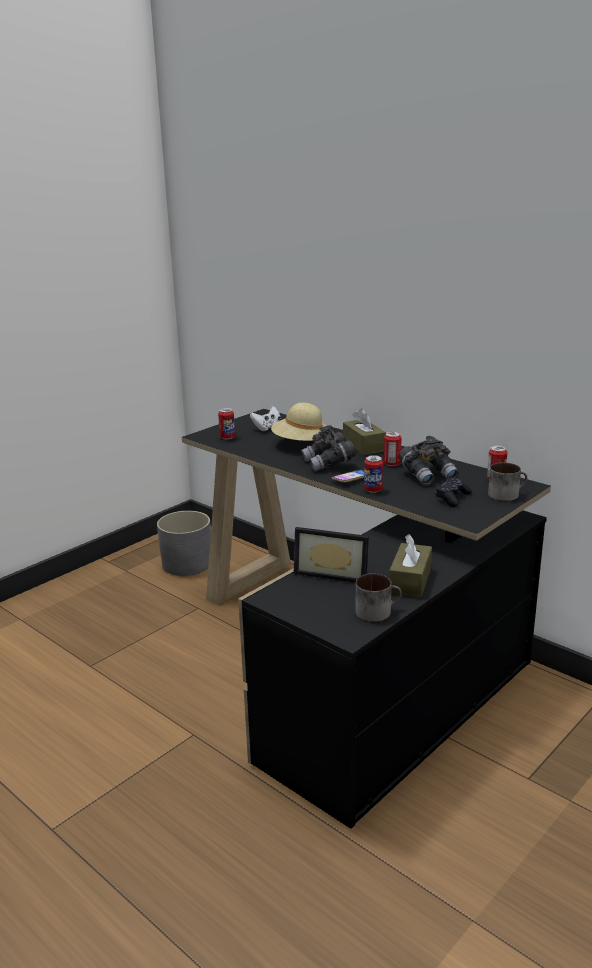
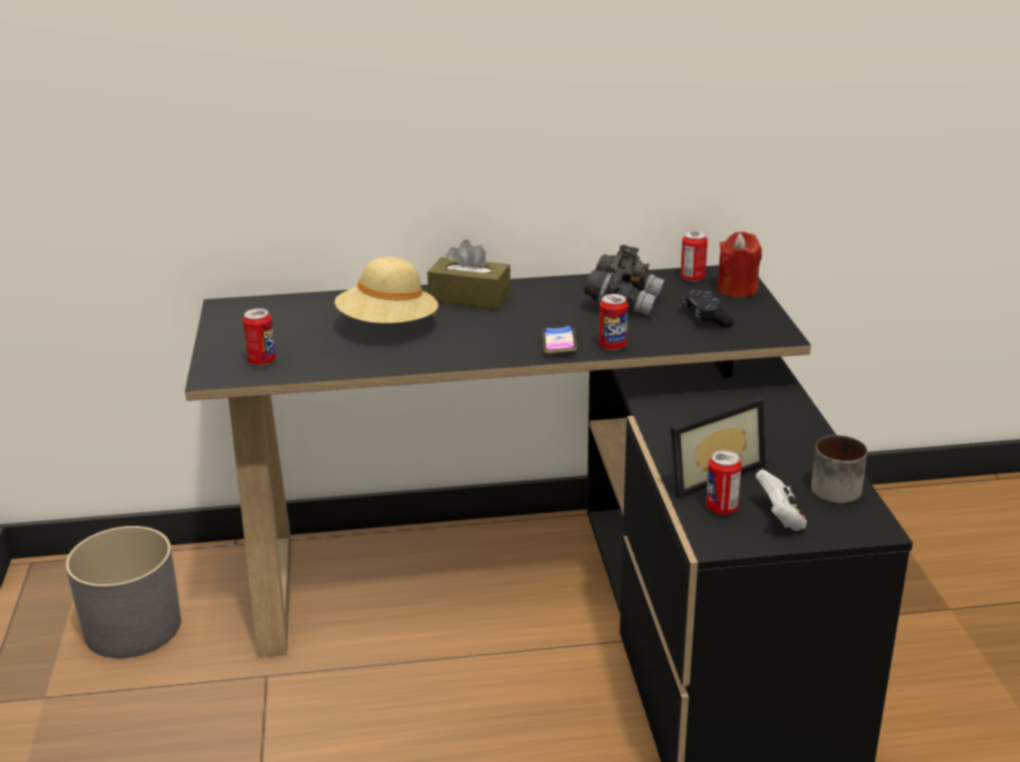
camera: 50 degrees left, 5 degrees up
white game controller [250,406,282,431] -> white game controller moved to [755,470,807,531]
grey binoculars [301,425,356,471] -> none
can [384,432,402,466] -> can moved to [706,450,742,515]
brown tissue box [389,534,432,598] -> none
mug [488,462,528,501] -> red candle [717,232,762,298]

